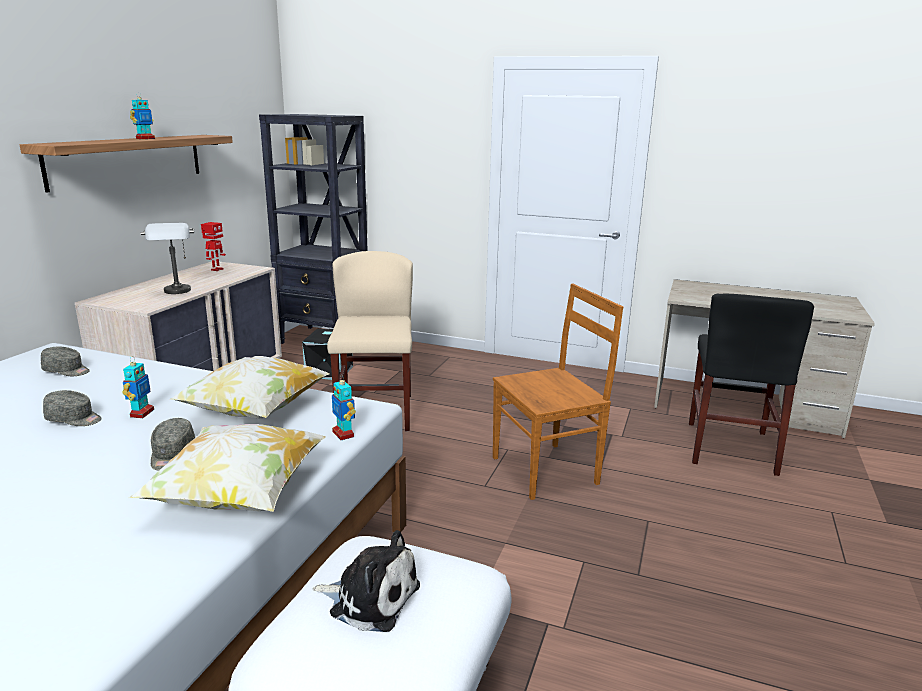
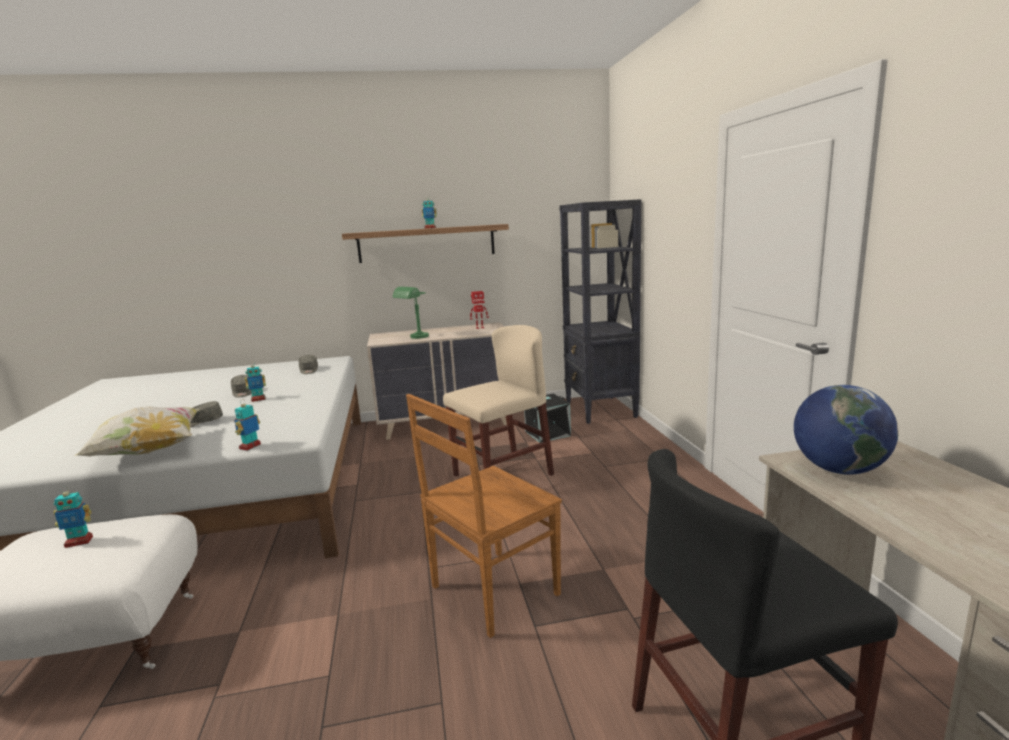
camera: 60 degrees right, 5 degrees down
grey table lamp [141,223,194,294] -> green table lamp [393,287,429,339]
pillow [171,356,330,419] -> none
plush toy [312,530,420,632] -> toy robot [54,487,93,548]
brown chair [493,284,623,500] -> brown chair turned 105 degrees clockwise [406,394,562,638]
none -> globe [794,385,899,475]

